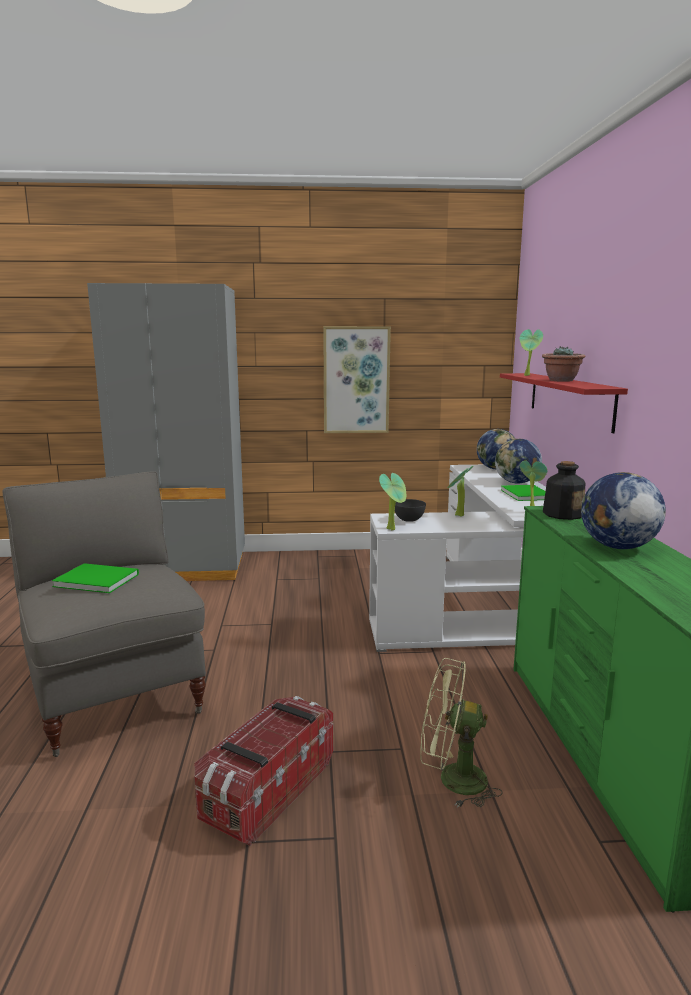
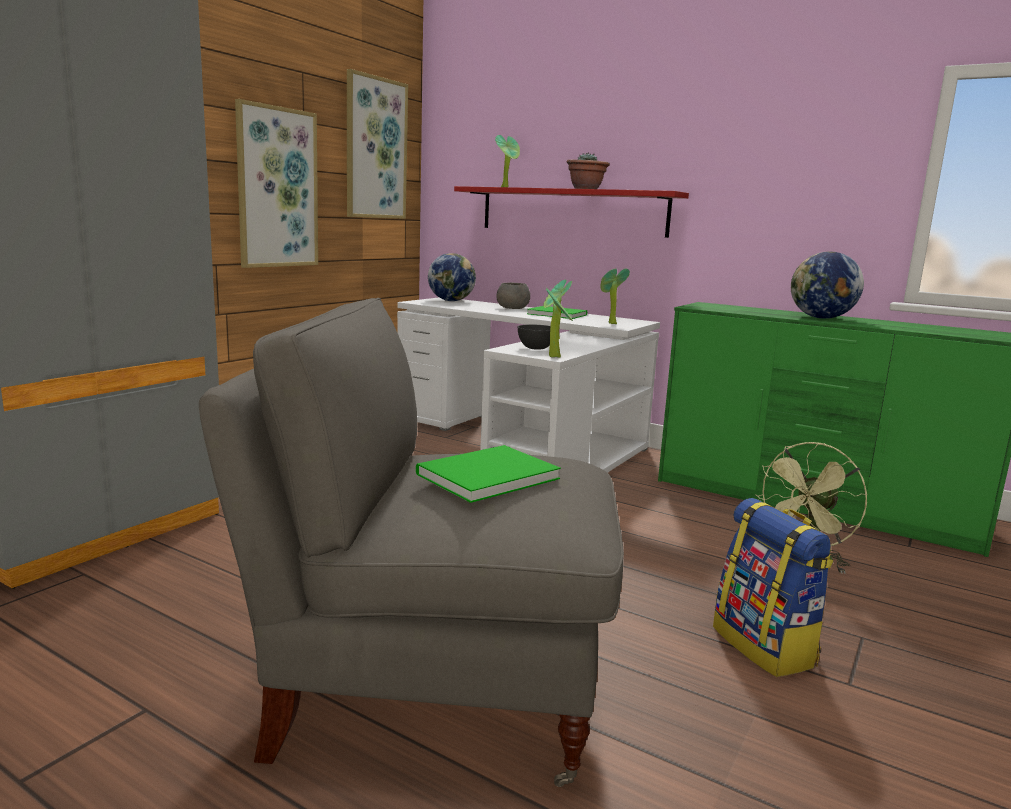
camera: 55 degrees left, 0 degrees up
storage box [194,696,333,846] -> backpack [713,498,833,677]
globe [495,439,542,483] -> grey bowl [496,283,530,309]
bottle [543,461,585,520] -> none
none -> picture [347,69,408,219]

